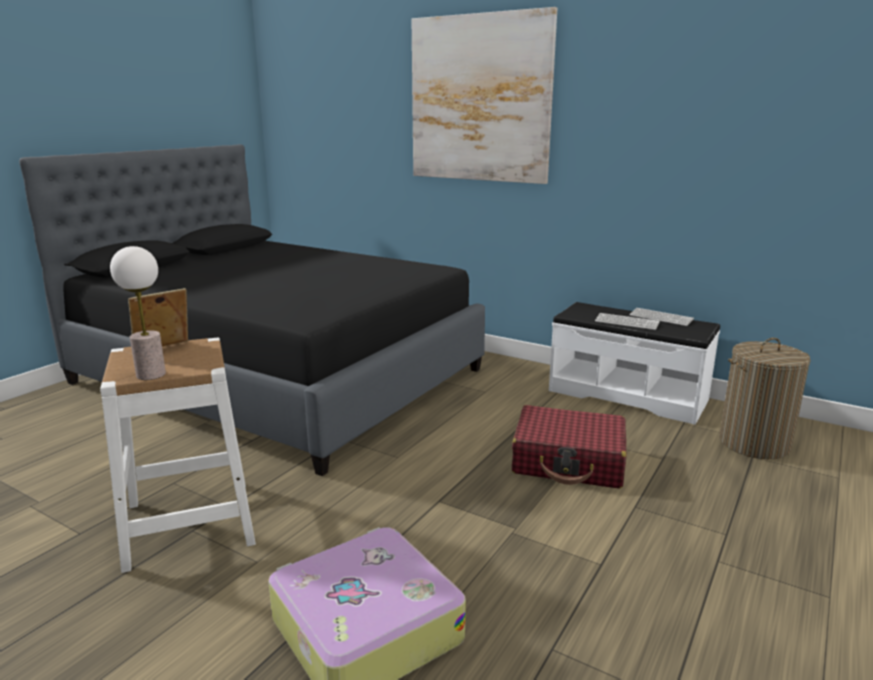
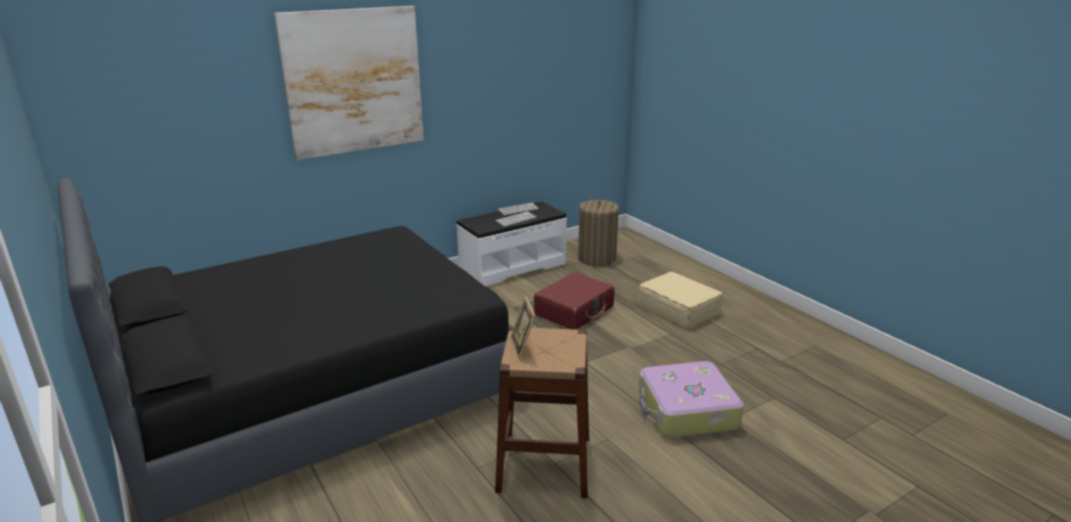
camera: 65 degrees left, 5 degrees up
white stool [100,338,256,573] -> brown stool [495,327,589,498]
table lamp [110,246,166,380] -> none
none -> beige suitcase [637,271,723,329]

